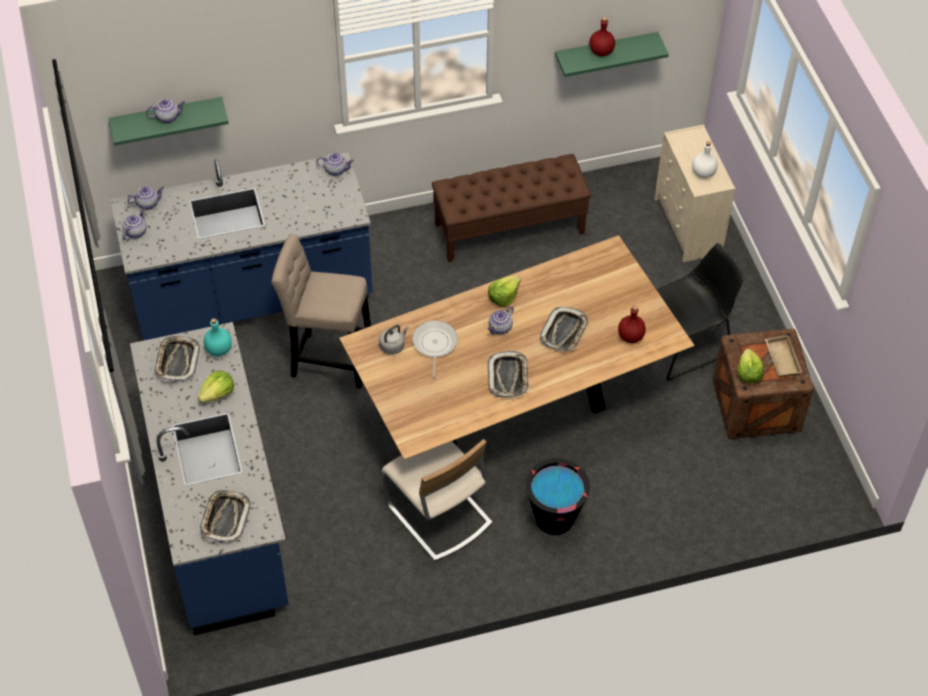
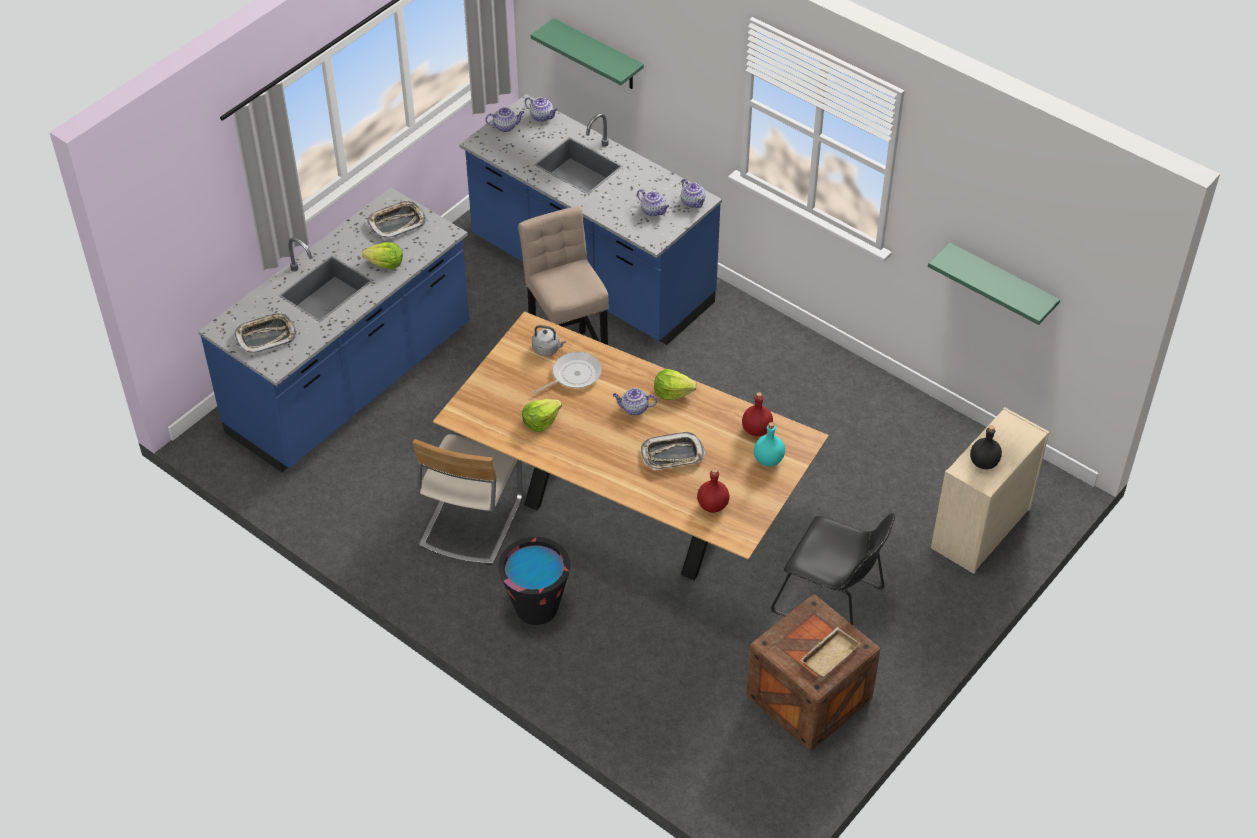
camera: 55 degrees right, 5 degrees down
teapot [146,99,185,123] -> teapot moved to [637,189,669,216]
turquoise bottle [204,318,232,356] -> turquoise bottle moved to [754,422,785,467]
brown bench [432,154,591,262] -> none
tray [488,351,529,398] -> none
red bottle [589,17,615,56] -> red bottle moved to [742,392,773,437]
white bottle [692,141,718,178] -> black bottle [970,425,1002,469]
lettuce [737,349,764,383] -> lettuce moved to [522,399,562,432]

